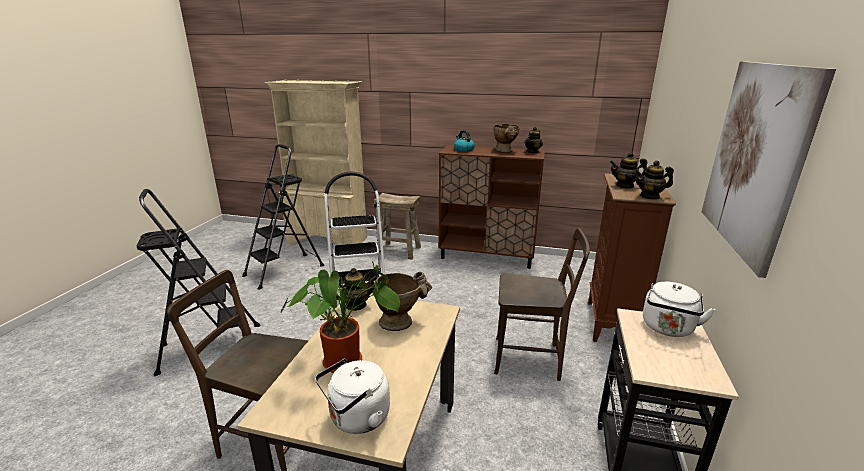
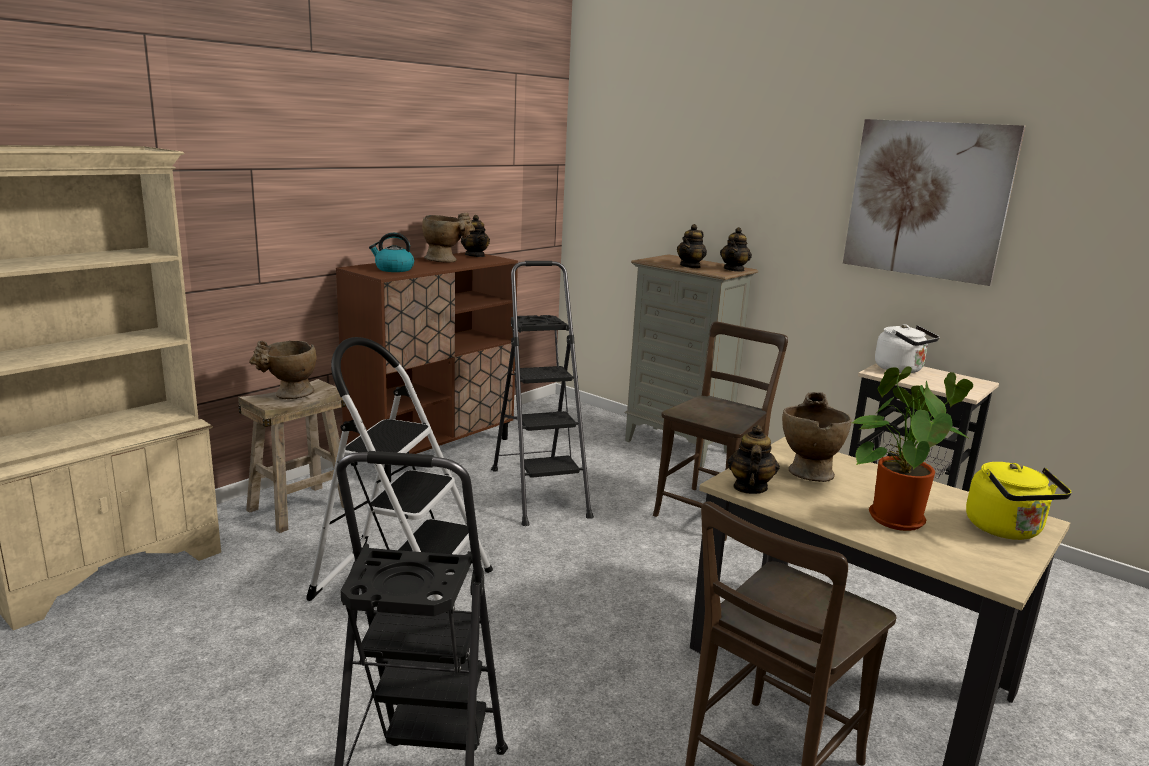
camera: 65 degrees left, 5 degrees down
step ladder [242,144,325,290] -> step ladder moved to [491,261,594,526]
white kettle [315,358,390,434] -> yellow kettle [966,462,1072,540]
brown dresser [588,173,676,342] -> grey dresser [624,254,759,468]
none -> beige vase [249,341,317,399]

